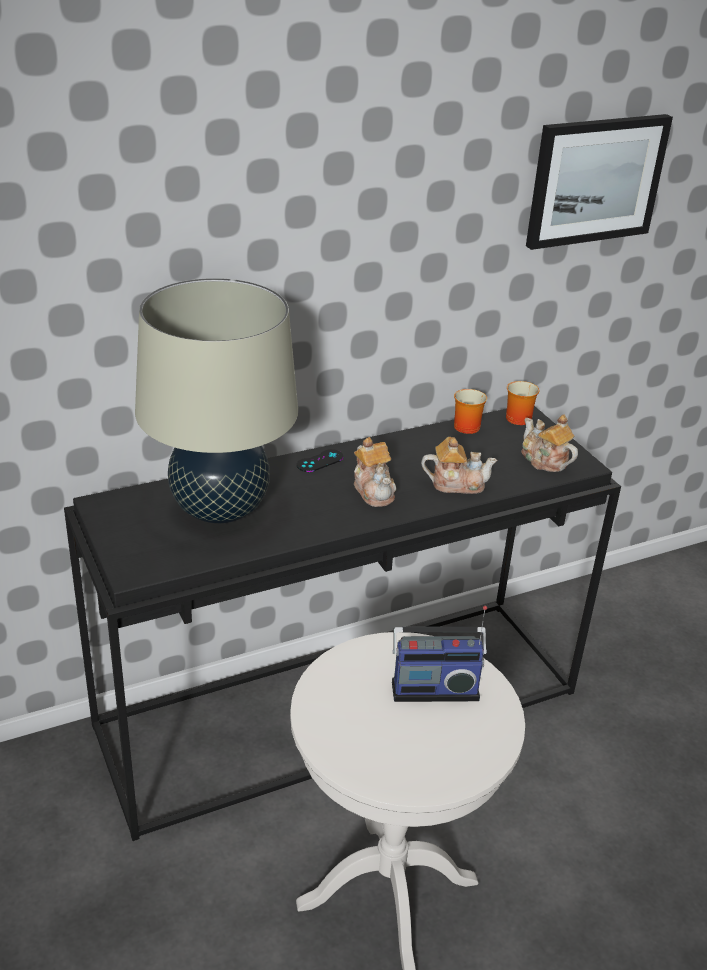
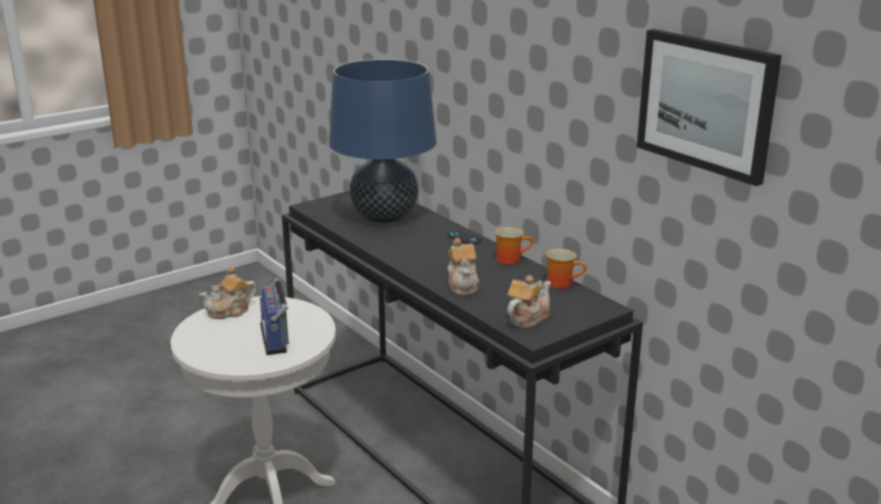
camera: 80 degrees right, 10 degrees down
beige table lamp [135,278,298,523] -> blue table lamp [329,59,437,224]
teapot [354,437,397,507] -> teapot moved to [199,267,256,319]
mug [506,381,540,425] -> mug moved to [495,227,533,265]

